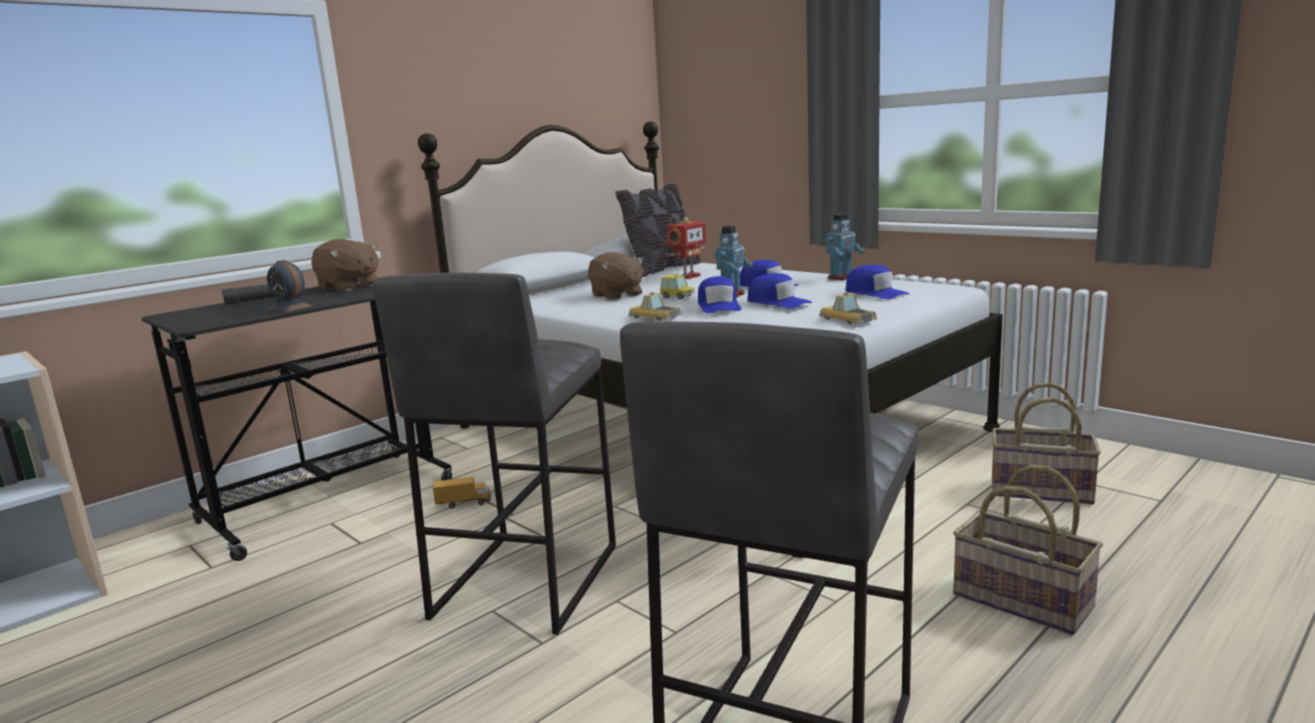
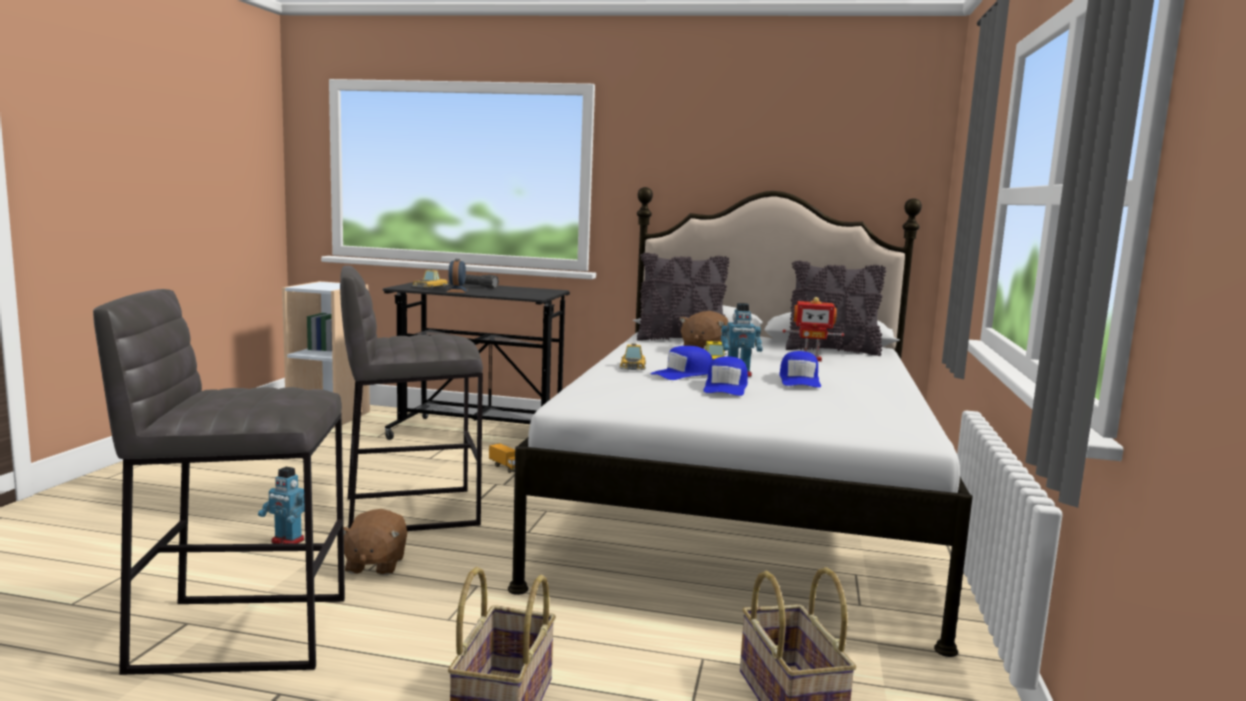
camera: 55 degrees right, 5 degrees down
brown plush toy [311,239,379,291] -> brown plush toy moved to [344,509,407,575]
toy car [819,292,877,324] -> toy car moved to [412,269,448,288]
toy robot [825,213,864,280] -> toy robot moved to [258,467,305,544]
blue cap [845,265,910,299] -> none
none -> black pillow [637,252,730,341]

